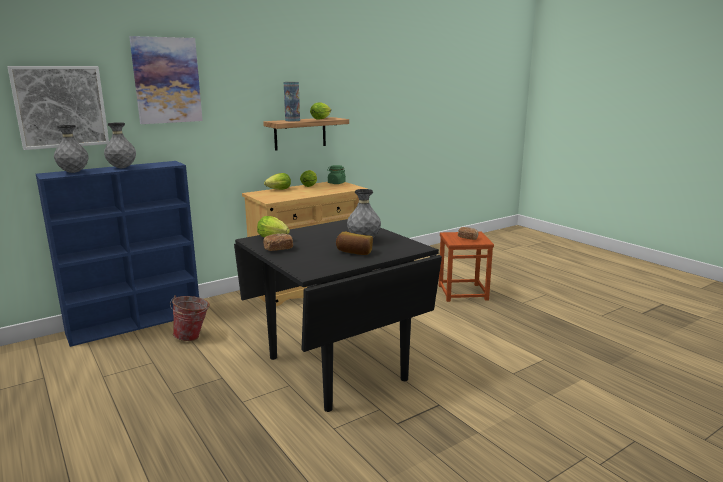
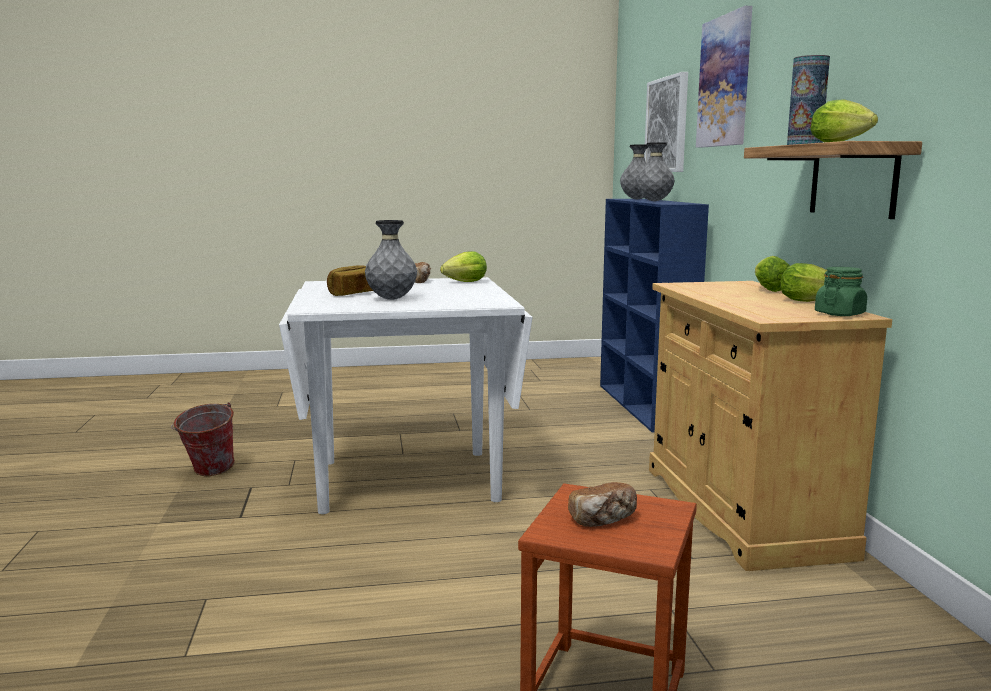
camera: 115 degrees right, 5 degrees down
bucket [170,295,210,341] -> bucket moved to [171,402,235,476]
black dining table [234,219,442,412] -> white dining table [279,277,533,514]

